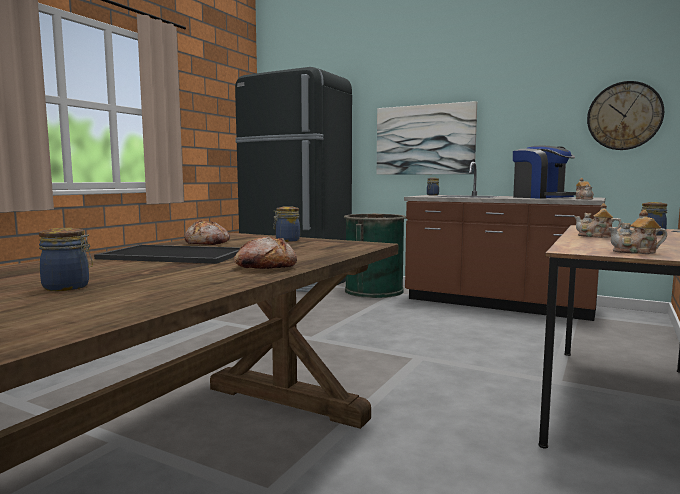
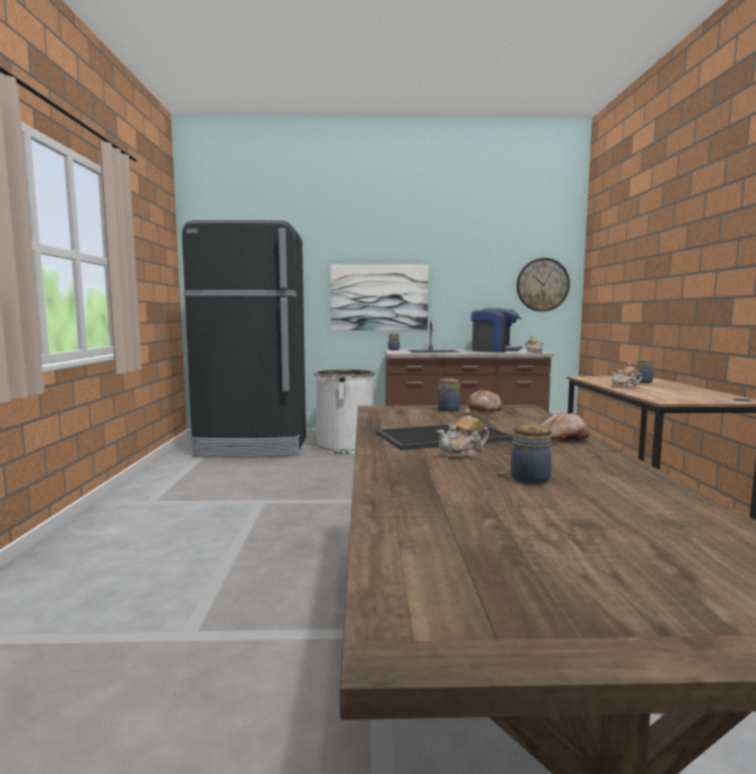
camera: 30 degrees left, 0 degrees up
bread [184,220,230,245] -> bread moved to [467,390,502,411]
green trash can [344,213,406,298] -> white trash can [314,369,375,454]
teapot [609,210,667,254] -> teapot moved to [437,408,489,459]

